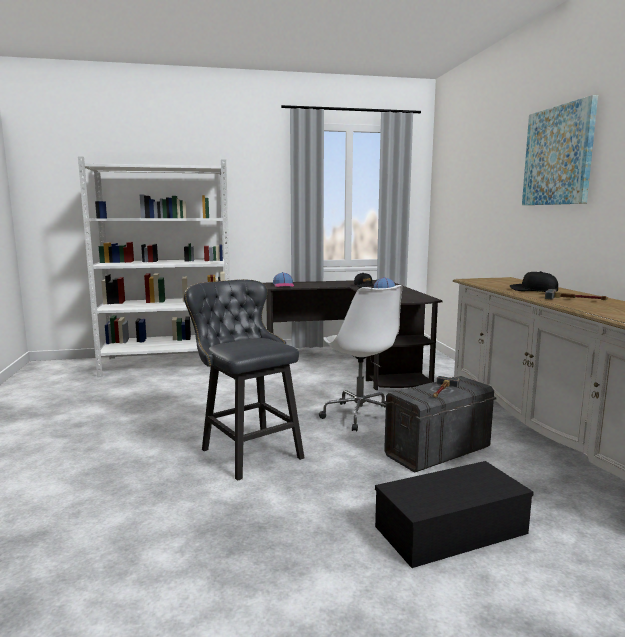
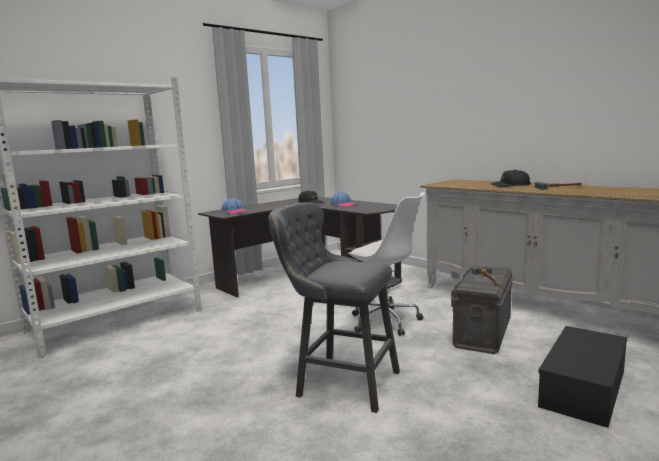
camera: 30 degrees left, 0 degrees up
picture [522,95,598,205] -> none

